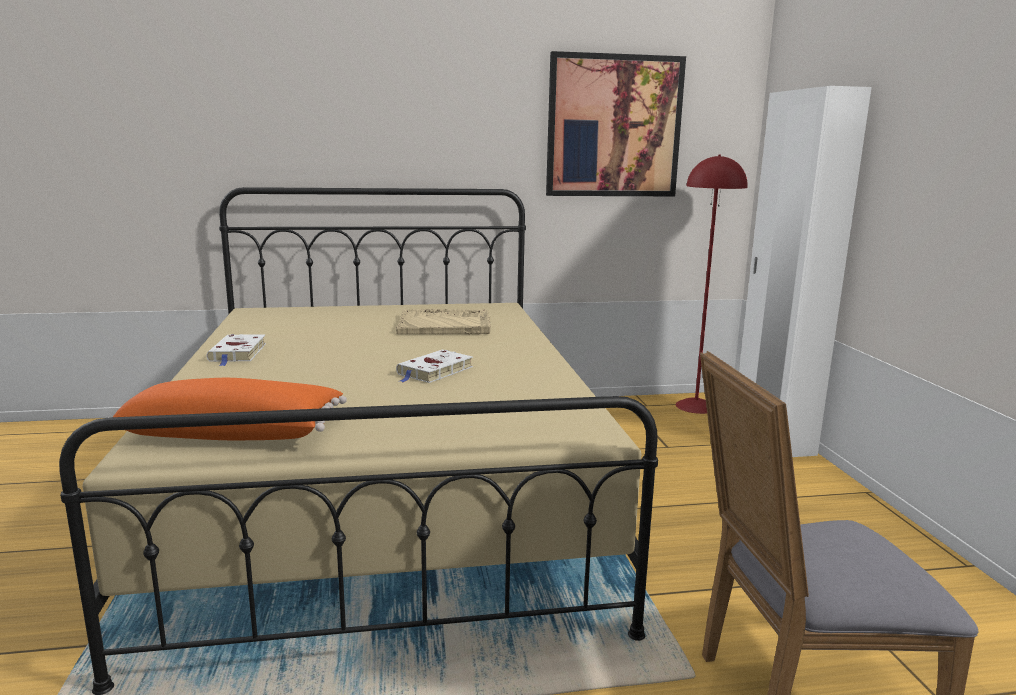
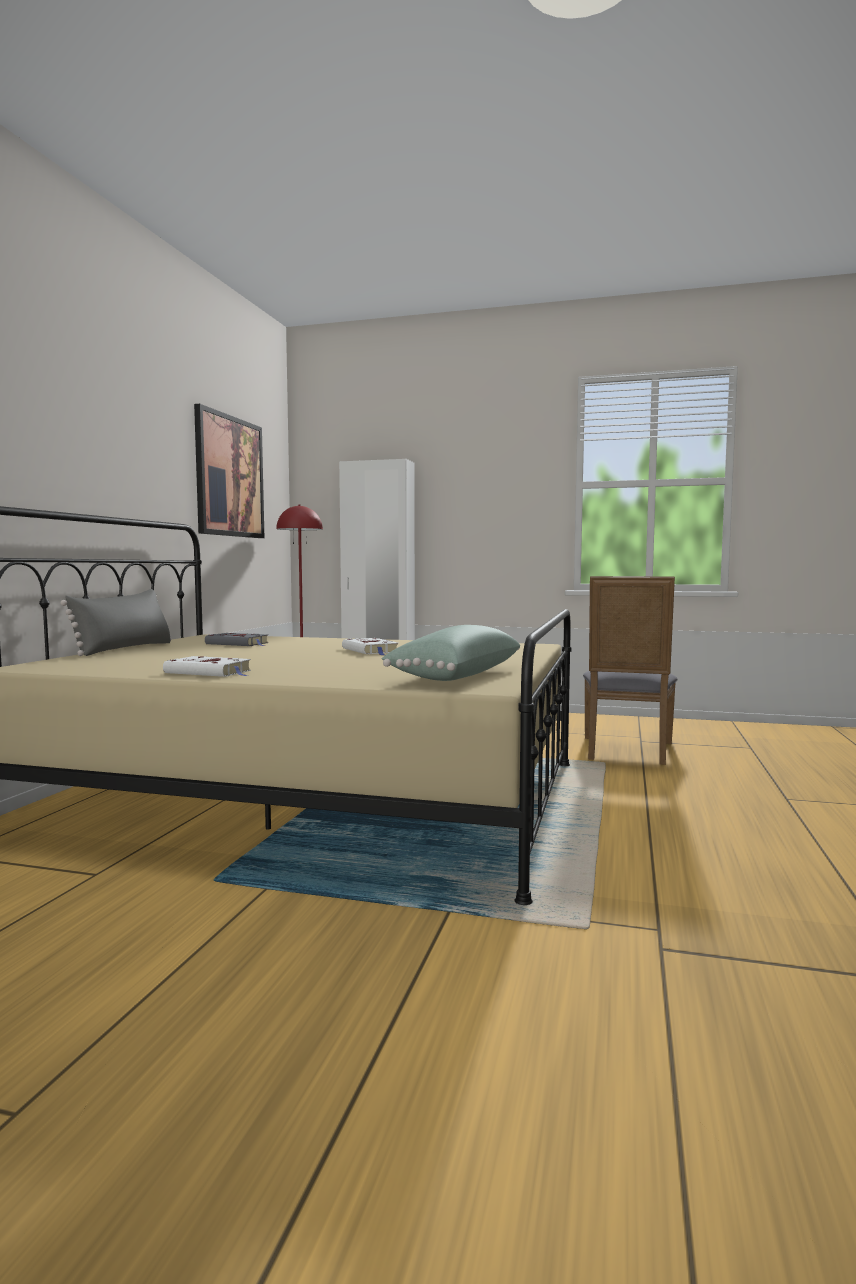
camera: 65 degrees left, 10 degrees down
orange pillow [108,378,347,440] -> green pillow [381,625,521,681]
beige tray [396,309,491,334] -> grey book [205,633,268,646]
none -> grey pillow [60,589,171,656]

